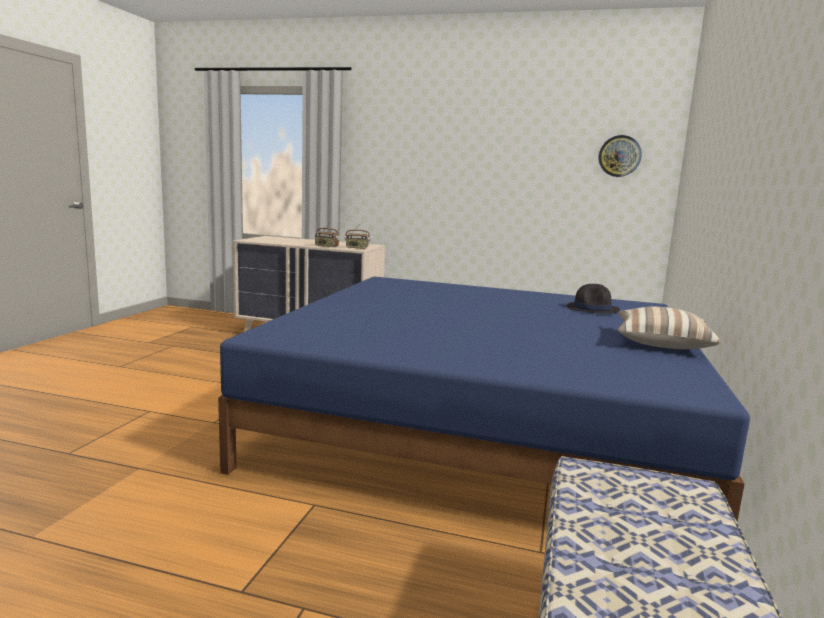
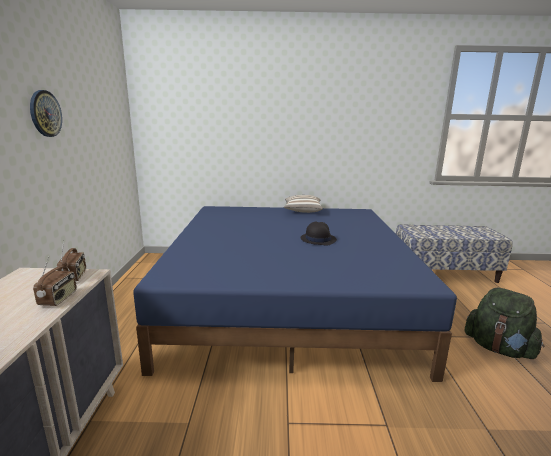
camera: 105 degrees left, 5 degrees up
black hat [567,284,620,314] -> black hat moved to [300,222,337,246]
wall clock [599,135,642,177] -> wall clock moved to [30,90,62,137]
none -> green backpack [465,288,544,359]

